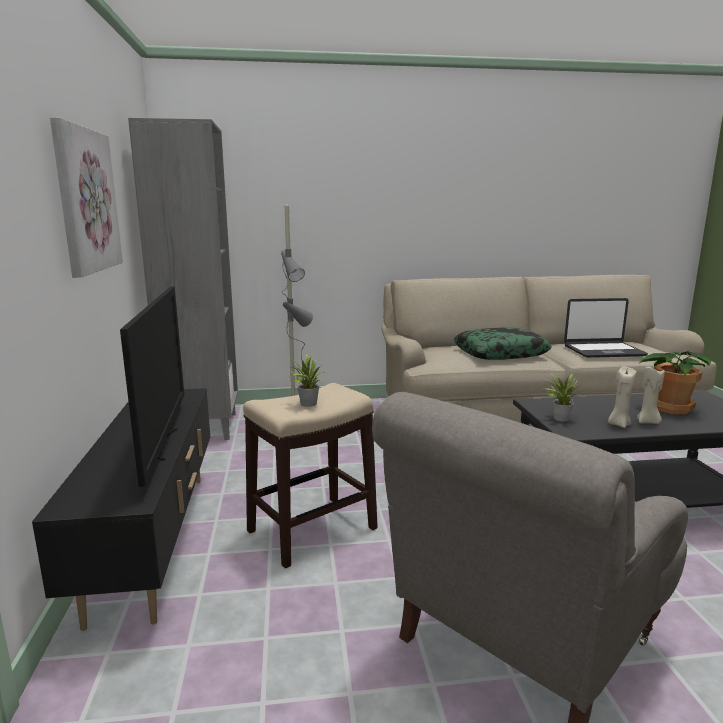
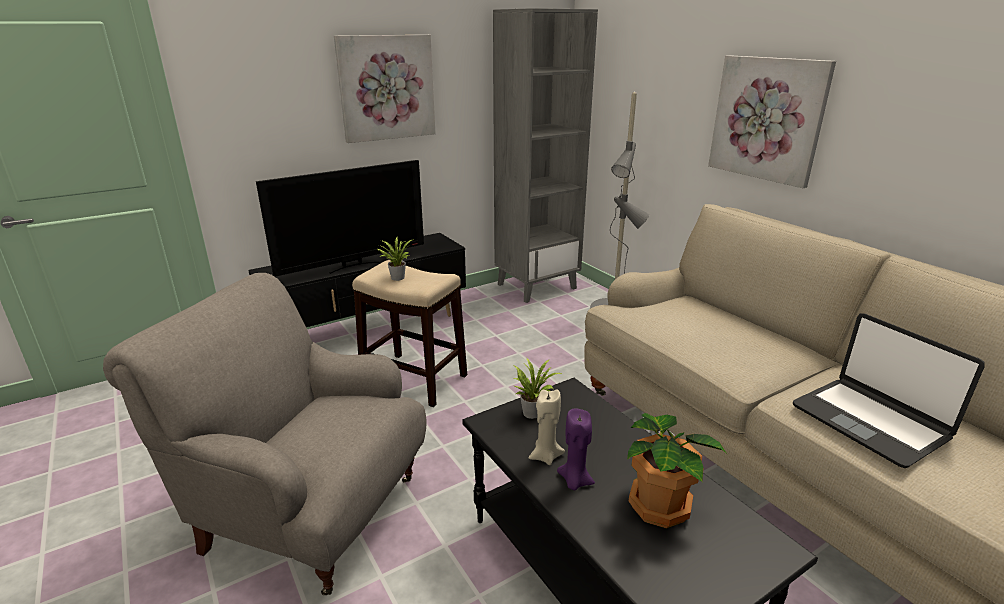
camera: 65 degrees right, 10 degrees up
pillow [454,328,552,360] -> none
beige candle [637,366,665,424] -> purple candle [557,408,595,490]
none -> picture [708,55,836,188]

